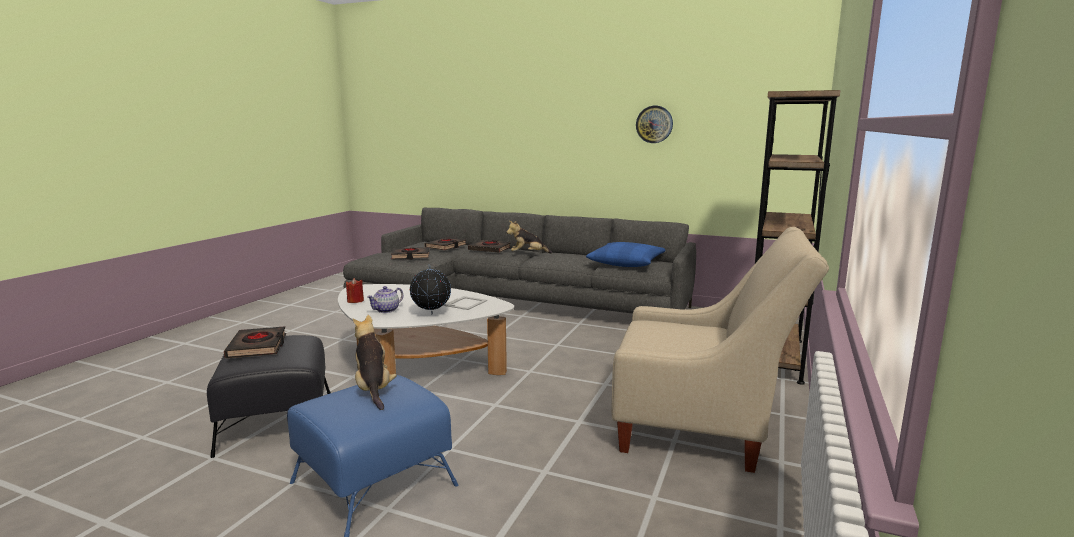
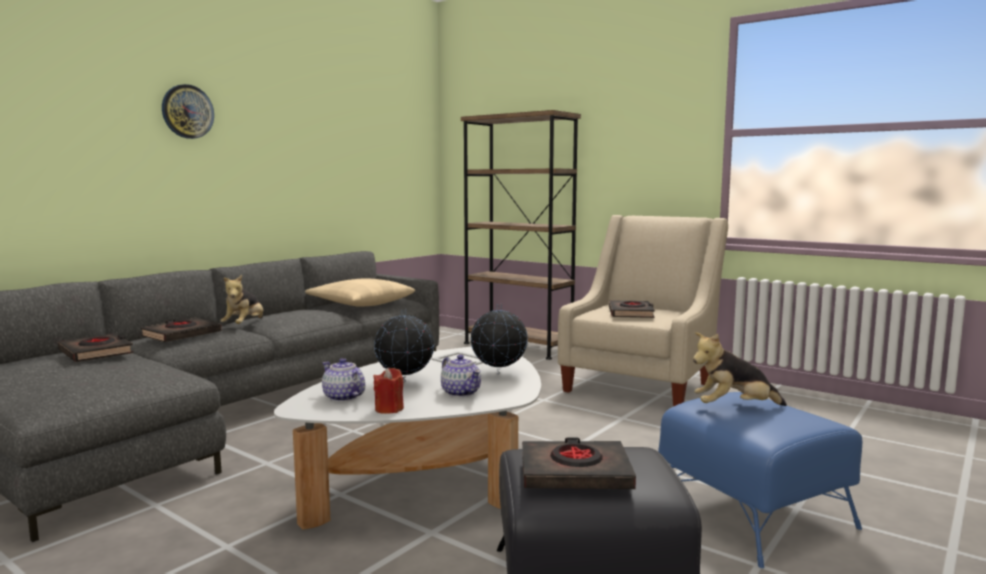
camera: 75 degrees left, 5 degrees down
black book [391,247,429,260] -> black book moved to [609,300,655,318]
blue pillow [586,242,666,267] -> beige pillow [305,278,415,307]
wall clock [636,106,673,143] -> wall clock moved to [162,84,214,139]
none -> teapot [322,358,365,402]
none -> globe [374,309,434,382]

